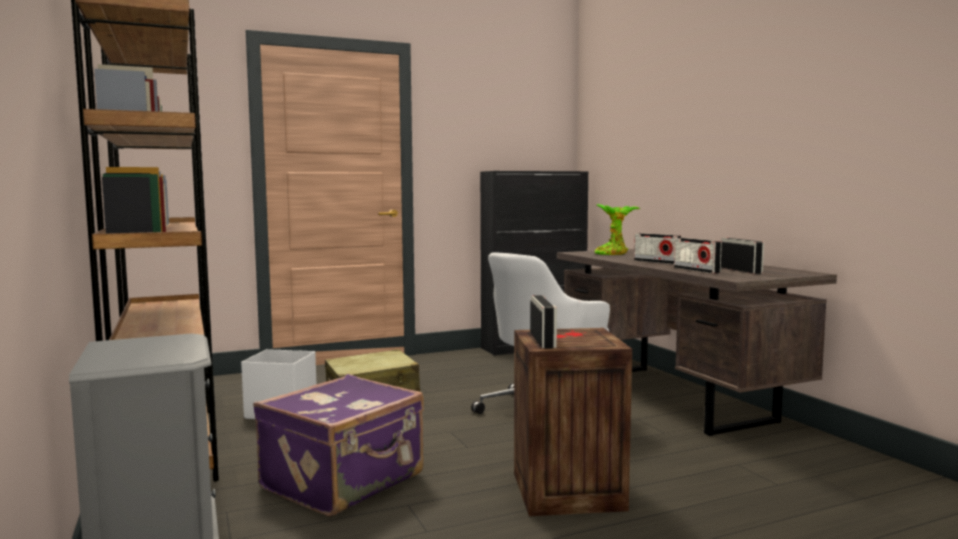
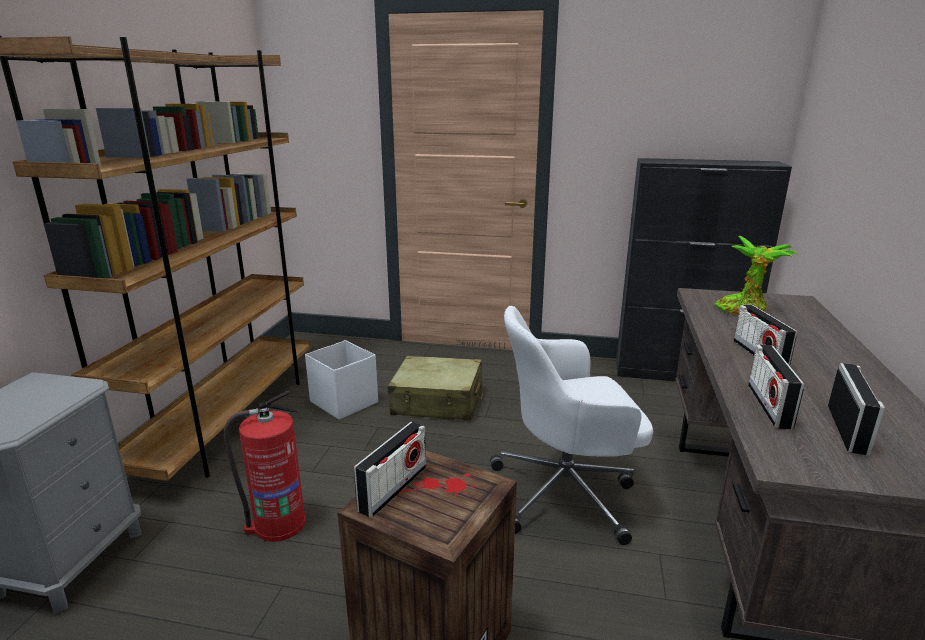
camera: 35 degrees right, 15 degrees up
purple suitcase [253,374,424,517] -> fire extinguisher [224,391,306,542]

